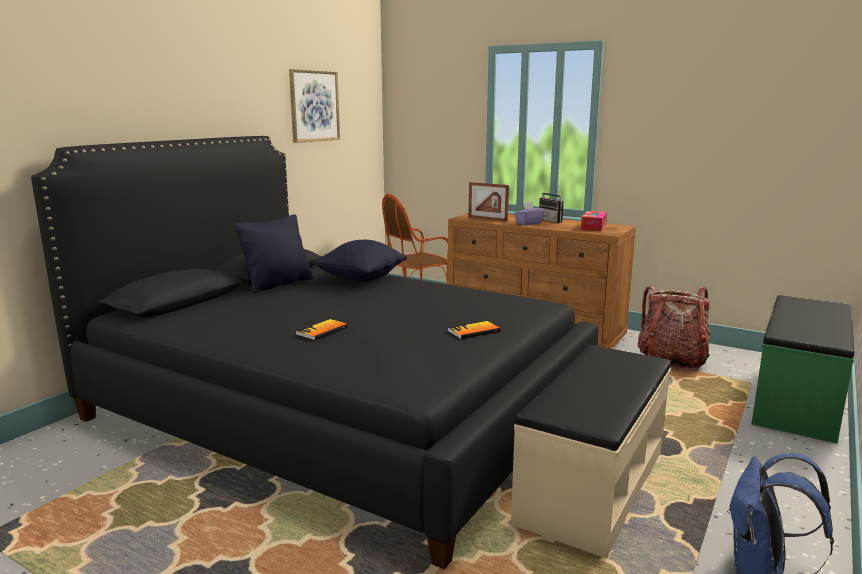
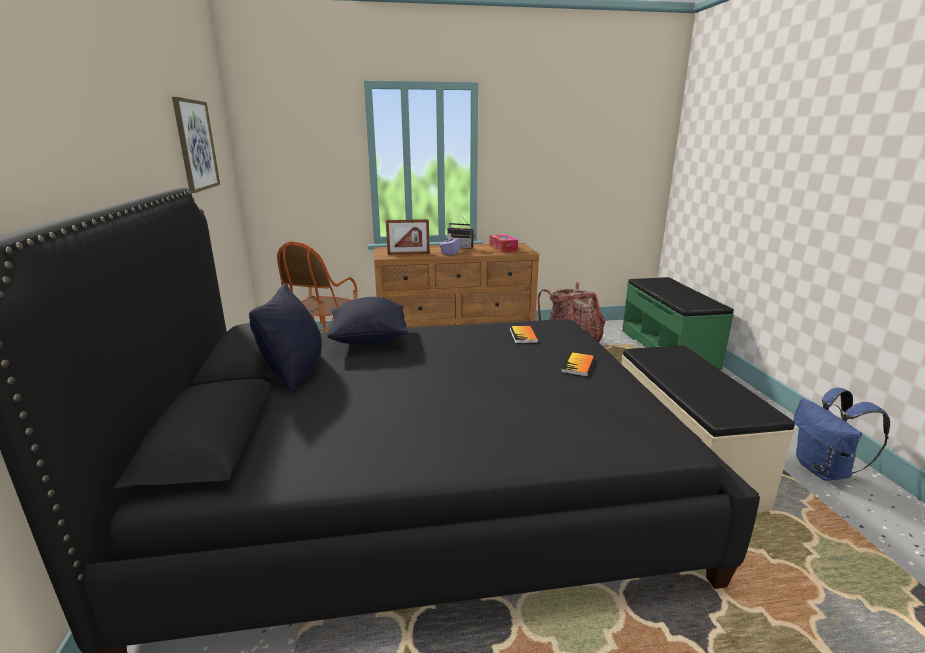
camera: 40 degrees left, 5 degrees up
book [296,319,348,340] -> book moved to [510,326,538,343]

